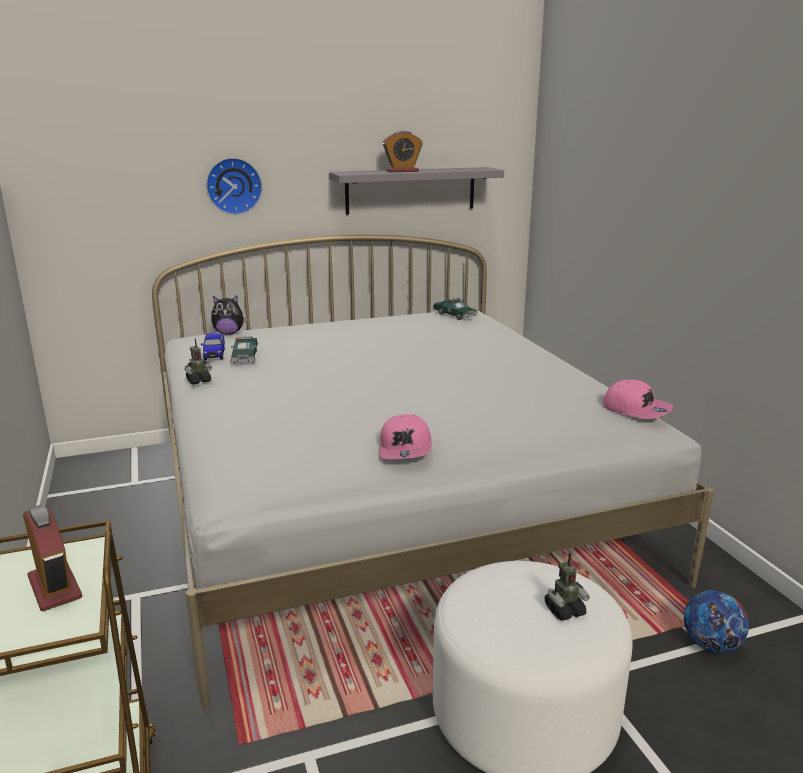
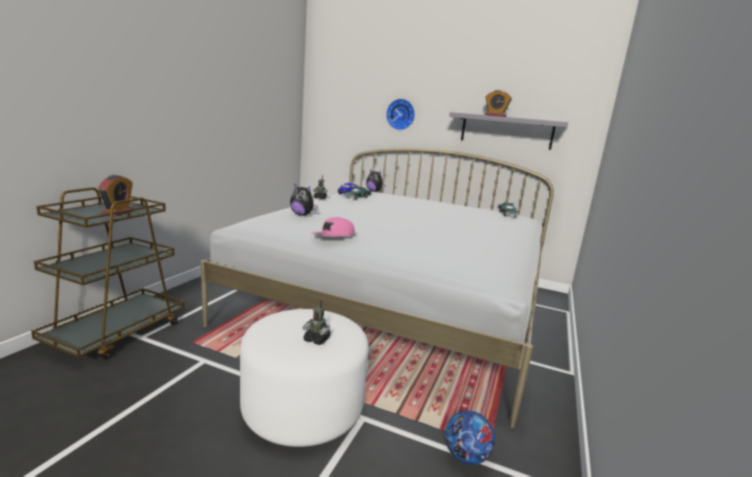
camera: 40 degrees right, 5 degrees down
pink cap [603,380,674,419] -> none
none -> plush toy [290,184,318,216]

